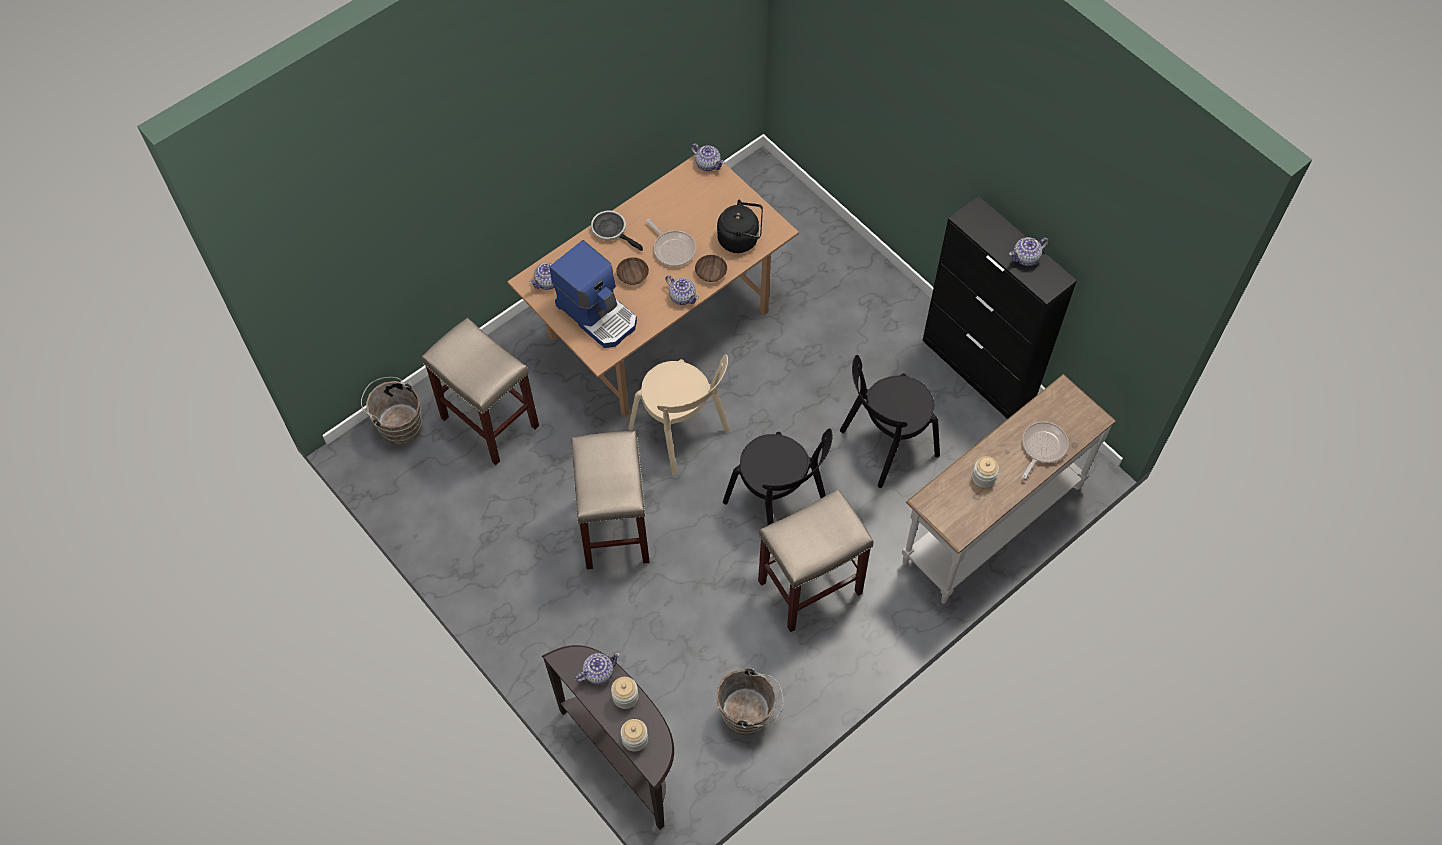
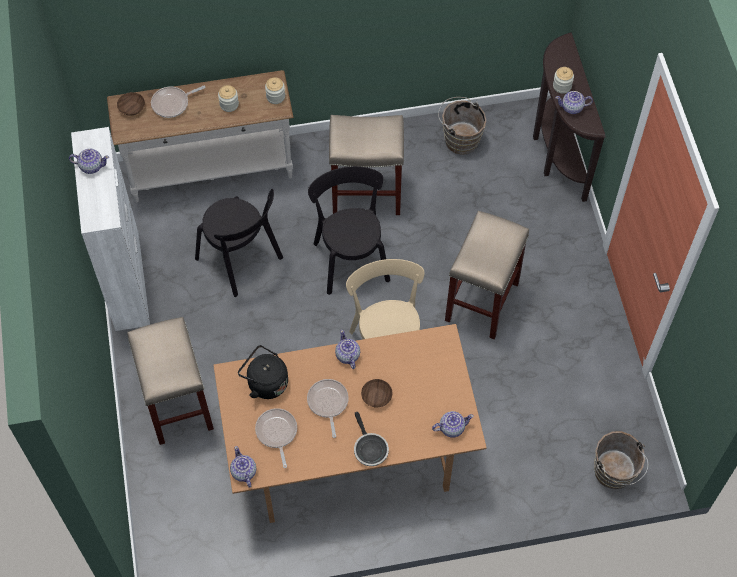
camera: 150 degrees left, 0 degrees up
beige stool [422,318,539,465] -> beige stool moved to [127,317,214,445]
coffee machine [549,240,637,348] -> none
jar [621,719,648,752] -> jar moved to [265,77,285,104]
brown bowl [695,255,727,282] -> brown bowl moved to [117,92,145,116]
black chair [840,355,940,488] -> black chair turned 45 degrees clockwise [195,189,283,297]
black cabinet [922,196,1077,419] -> white cabinet [71,127,150,331]
none -> frying pan [255,408,297,468]

